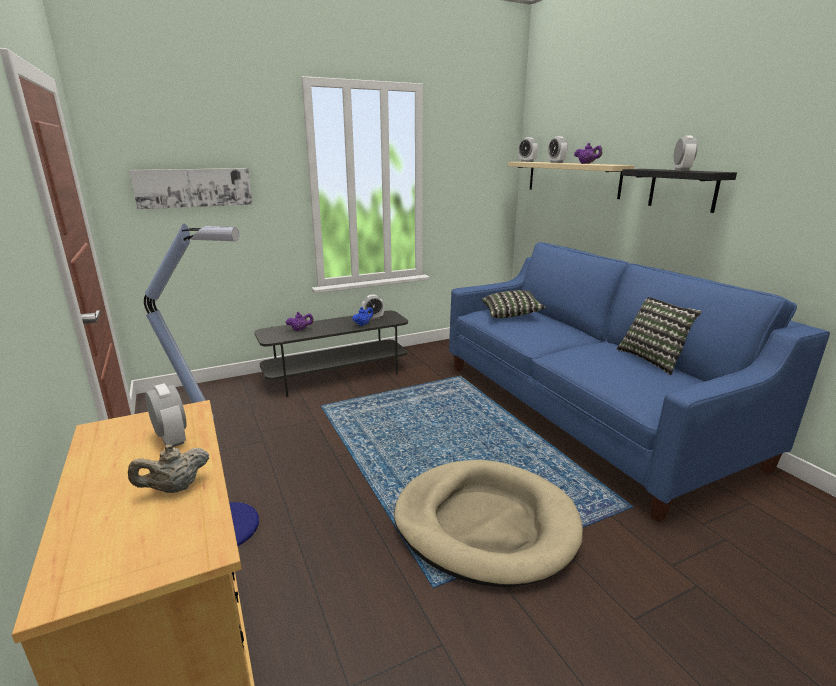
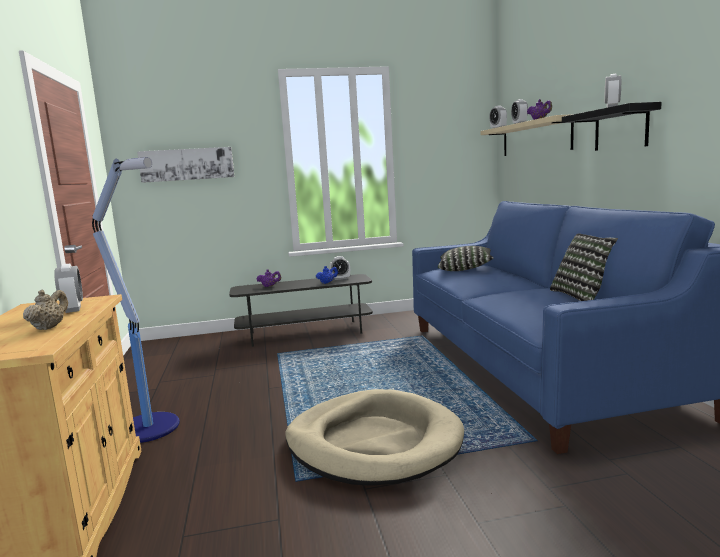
camera: 15 degrees right, 10 degrees down
beige teapot [128,445,209,493] -> beige teapot turned 120 degrees clockwise [23,290,68,330]

